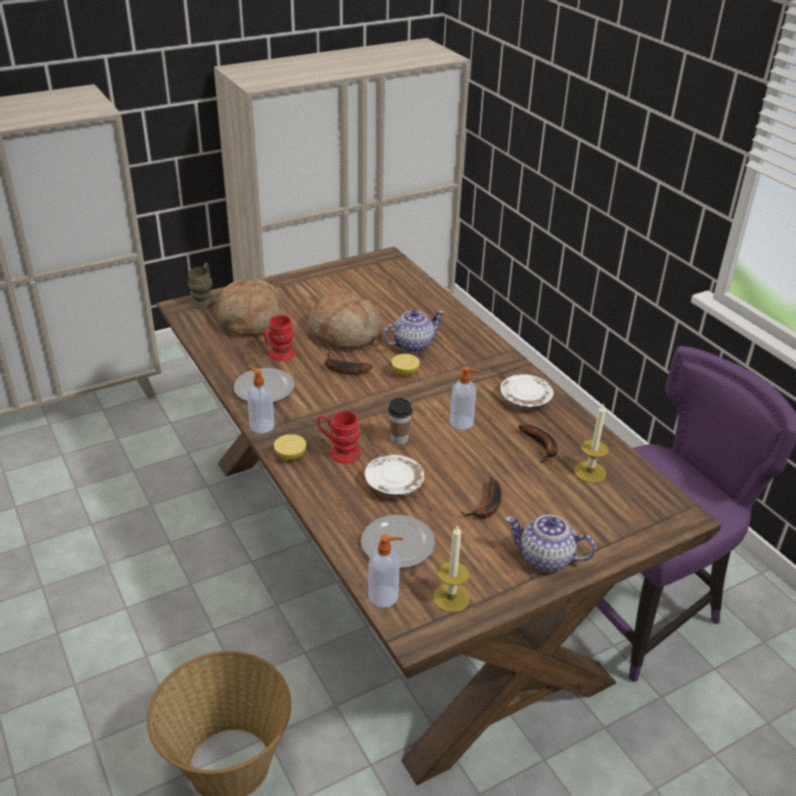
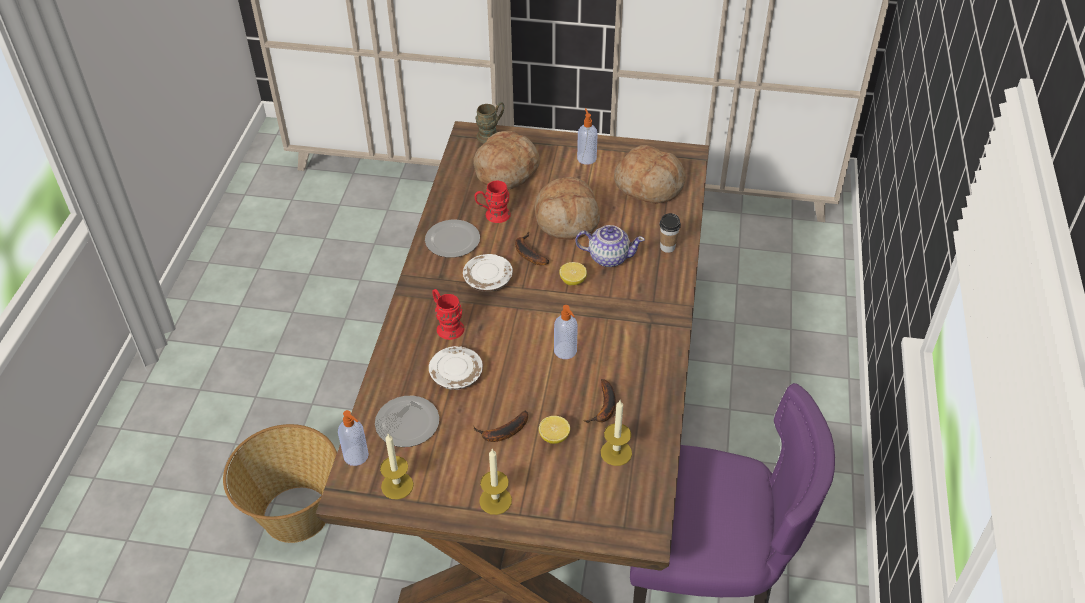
camera: 40 degrees right, 10 degrees up
soap dispenser [247,366,275,434] -> soap dispenser moved to [577,108,598,165]
lemon [274,434,306,460] -> lemon moved to [539,416,570,444]
cup [388,398,413,445] -> cup moved to [659,213,681,253]
white plate [500,374,554,409] -> white plate moved to [463,254,513,292]
teapot [505,515,596,572] -> candle [479,449,512,515]
none -> bread [614,145,686,204]

